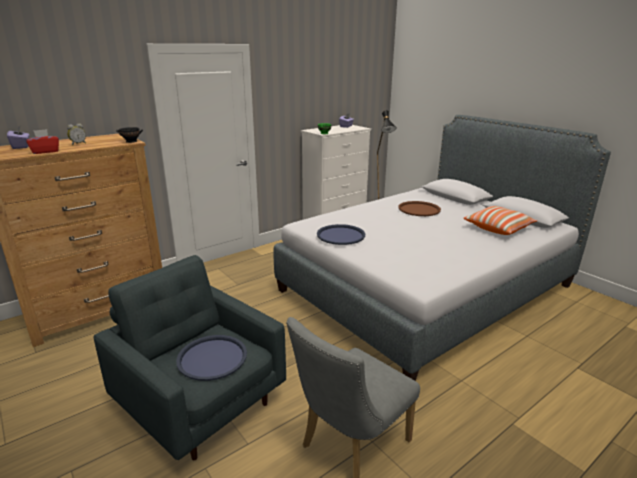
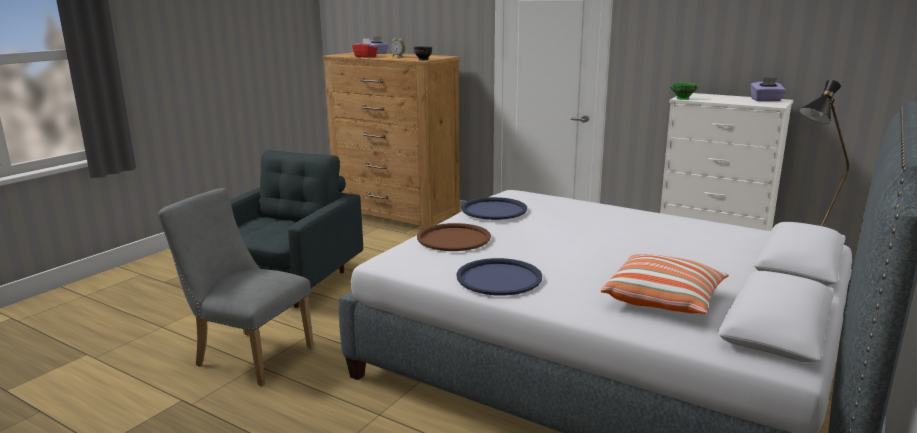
camera: 70 degrees right, 5 degrees down
blue tray [176,335,247,381] -> blue tray moved to [456,258,542,295]
brown tray [398,201,441,216] -> brown tray moved to [417,223,491,251]

